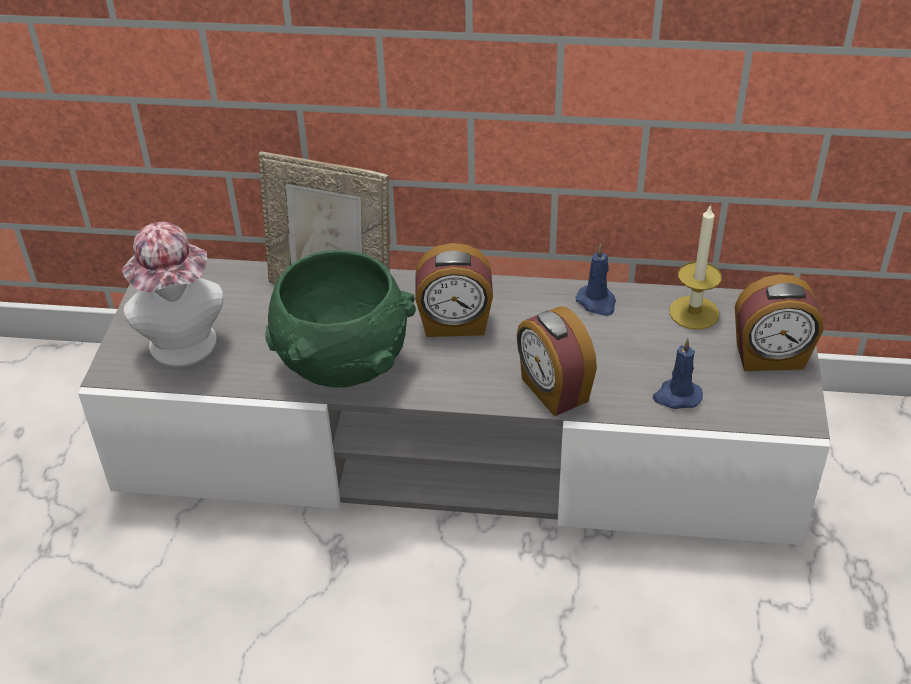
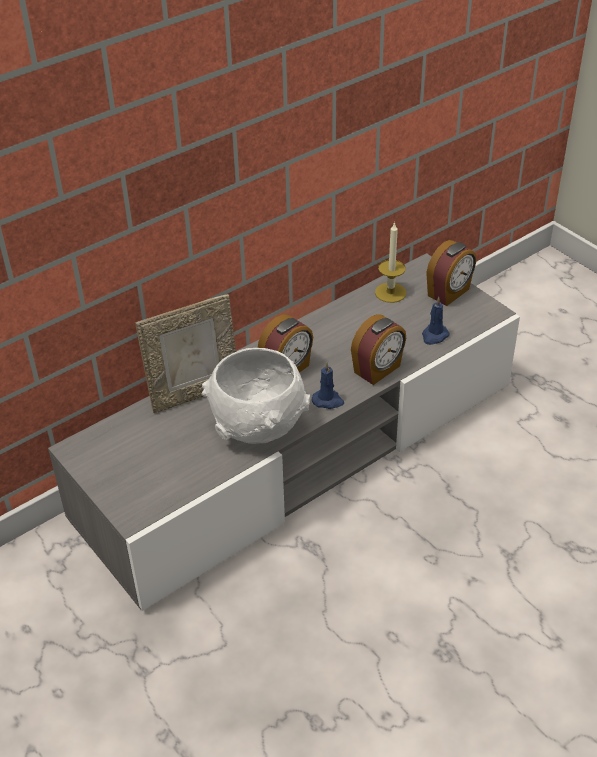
camera: 45 degrees left, 0 degrees up
hat [122,222,224,367] -> none
green bowl [265,250,416,387] -> white bowl [202,348,310,444]
alarm clock [517,306,597,417] -> alarm clock turned 60 degrees counterclockwise [351,314,406,385]
blue candle [576,244,616,316] -> blue candle moved to [312,362,344,409]

